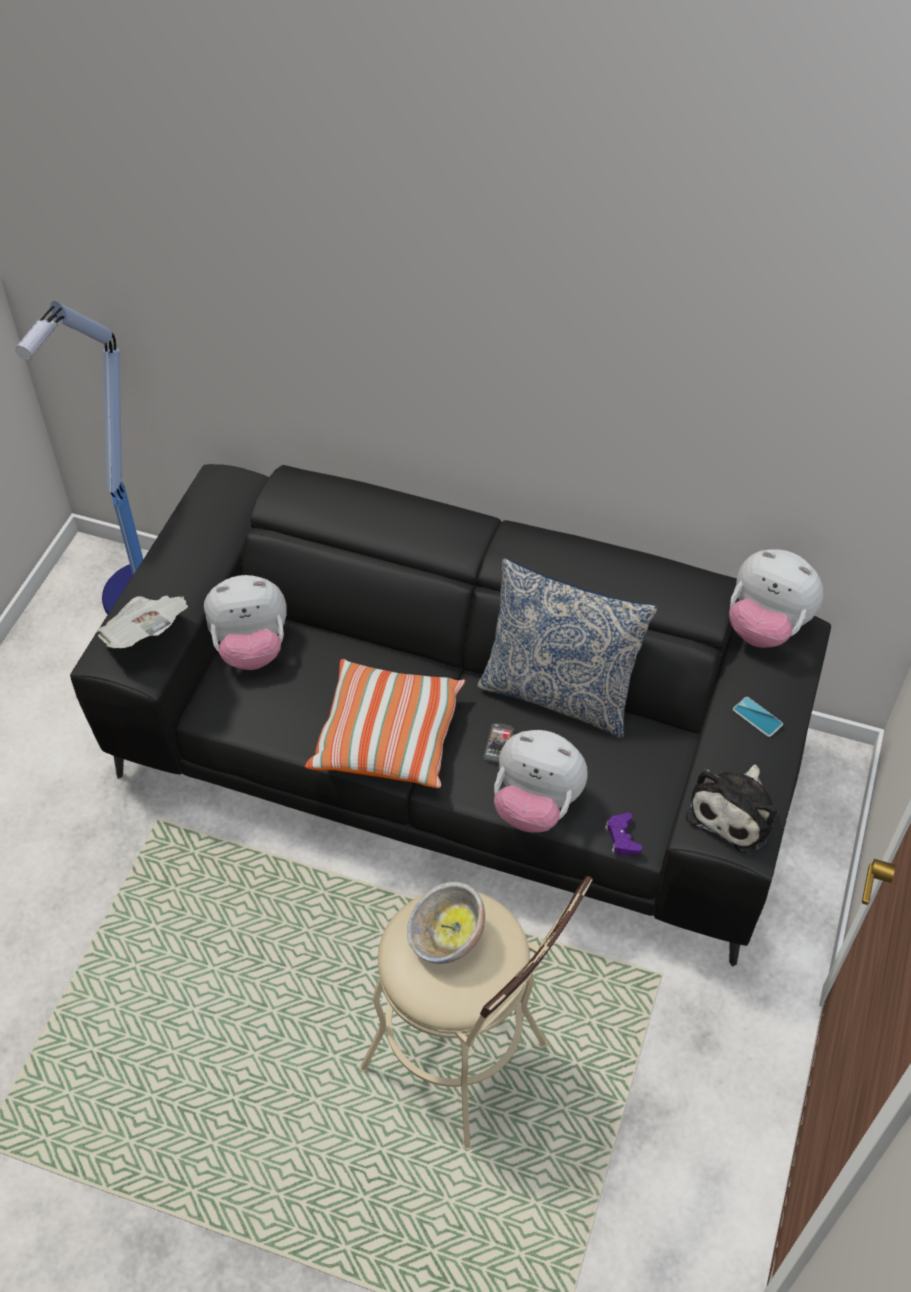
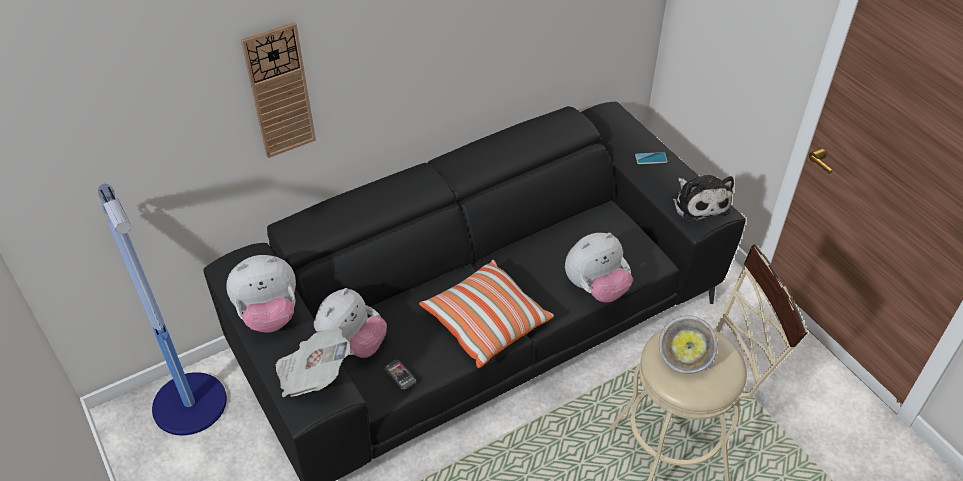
camera: 50 degrees left, 5 degrees down
pillow [477,558,658,738] -> none
phone [483,723,514,764] -> phone moved to [385,360,416,390]
purple game controller [605,812,642,856] -> none
plush toy [729,549,823,648] -> plush toy moved to [226,255,296,332]
none -> wall clock [241,22,316,158]

